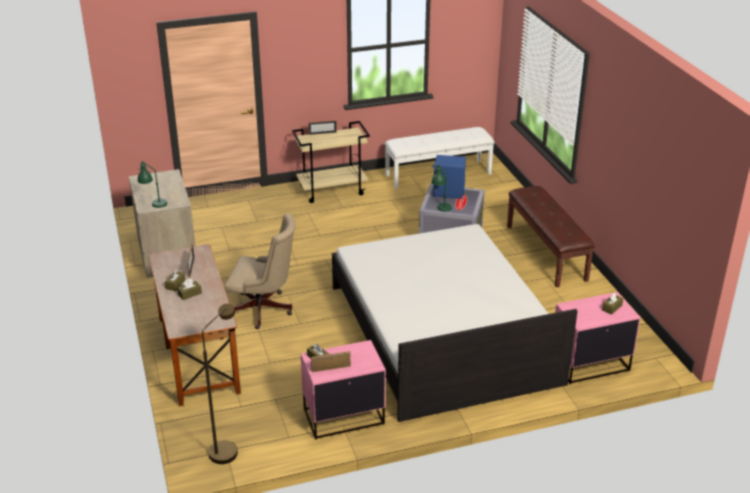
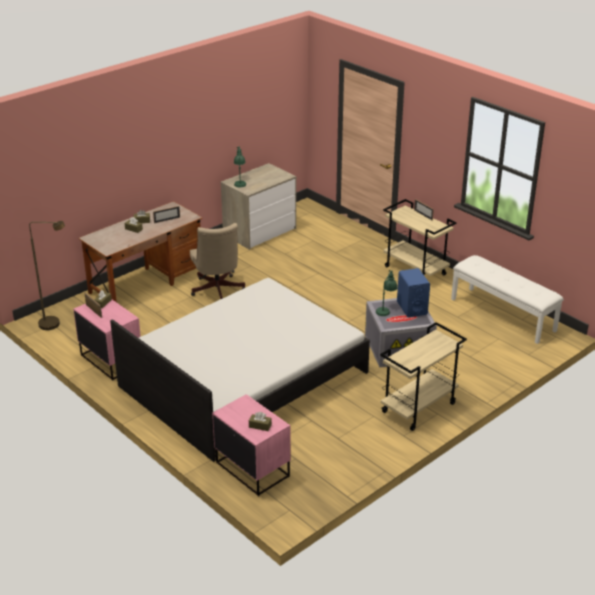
camera: 65 degrees right, 0 degrees up
brown bench [507,186,595,287] -> beige cart [380,322,467,431]

